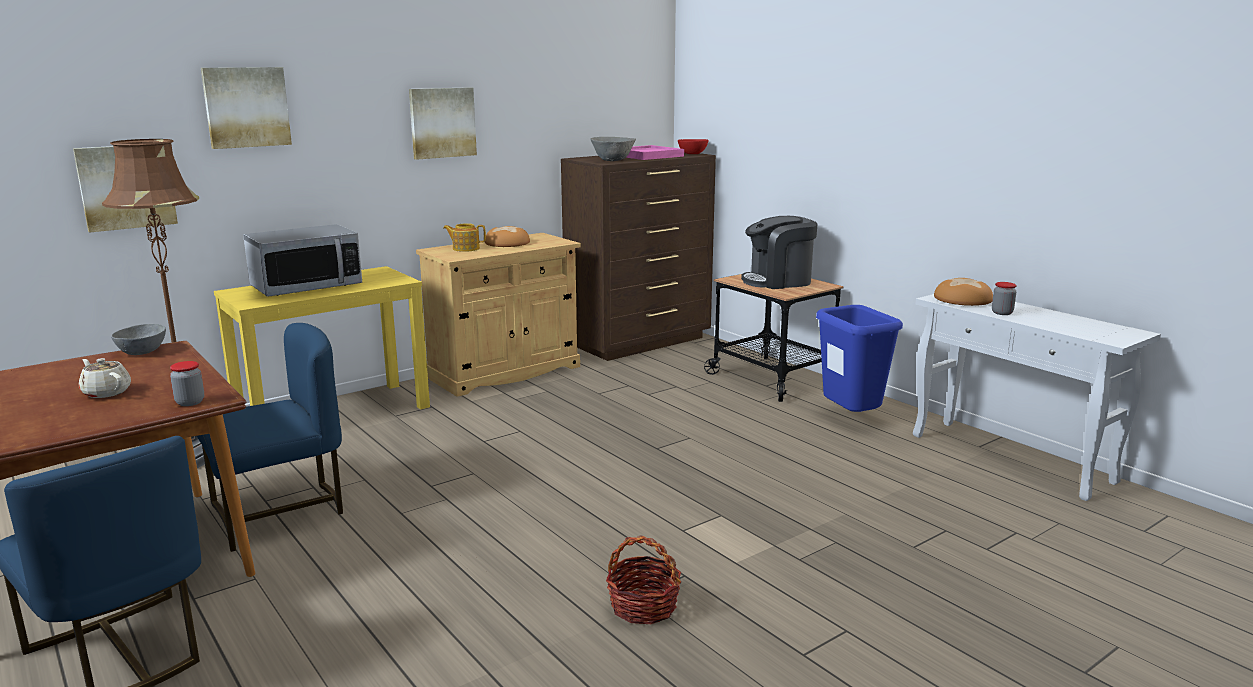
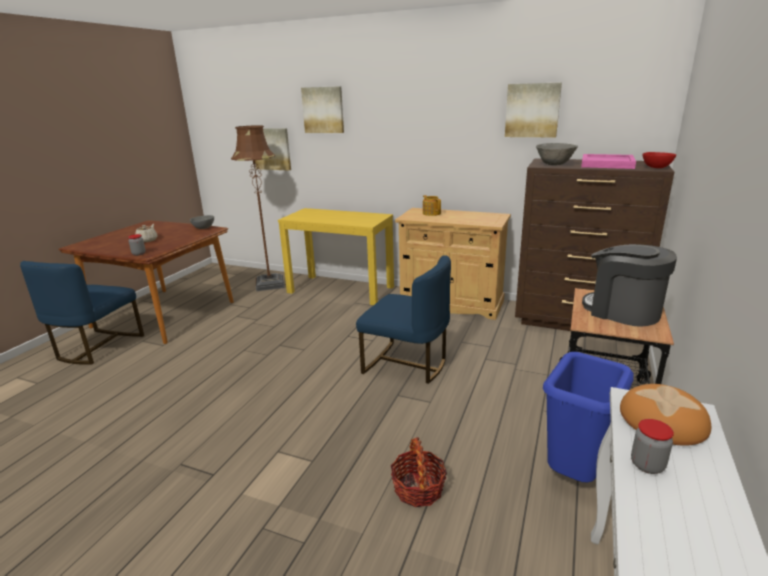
camera: 60 degrees right, 5 degrees up
blue chair [197,323,343,552] -> blue chair moved to [356,255,451,384]
microwave [243,224,362,297] -> none
picture [409,87,477,160] -> picture moved to [505,83,562,137]
bread [485,226,530,247] -> none
basket [606,535,681,624] -> basket moved to [391,437,447,507]

